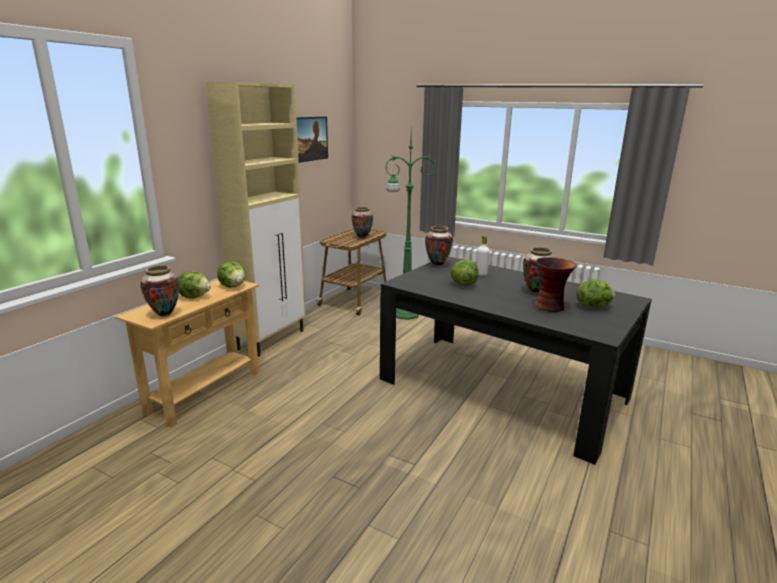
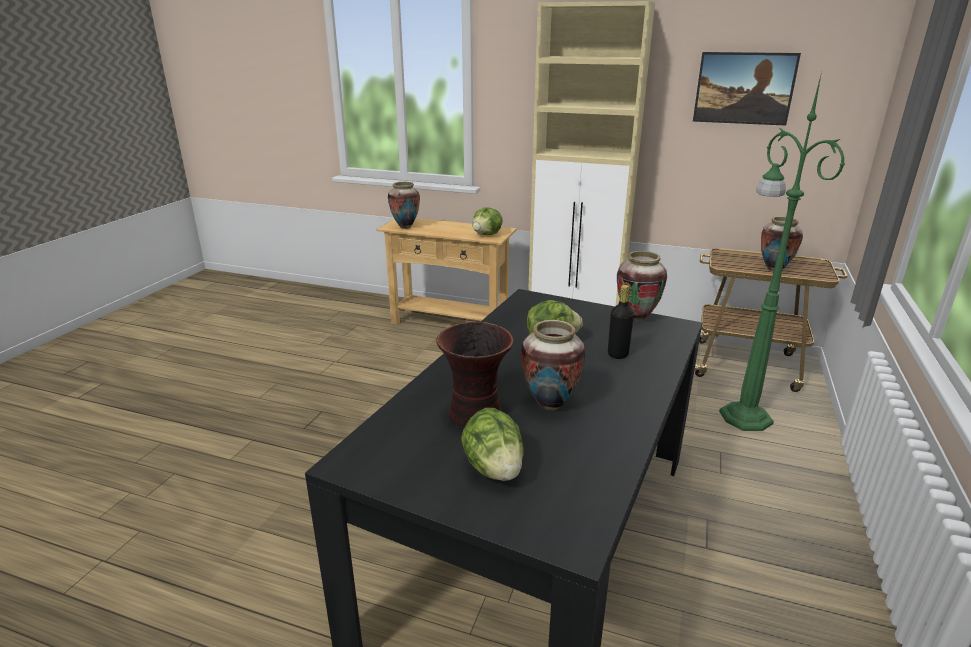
camera: 80 degrees right, 5 degrees up
lettuce [178,271,211,299] -> none
white bottle [476,235,490,276] -> black bottle [608,285,634,359]

